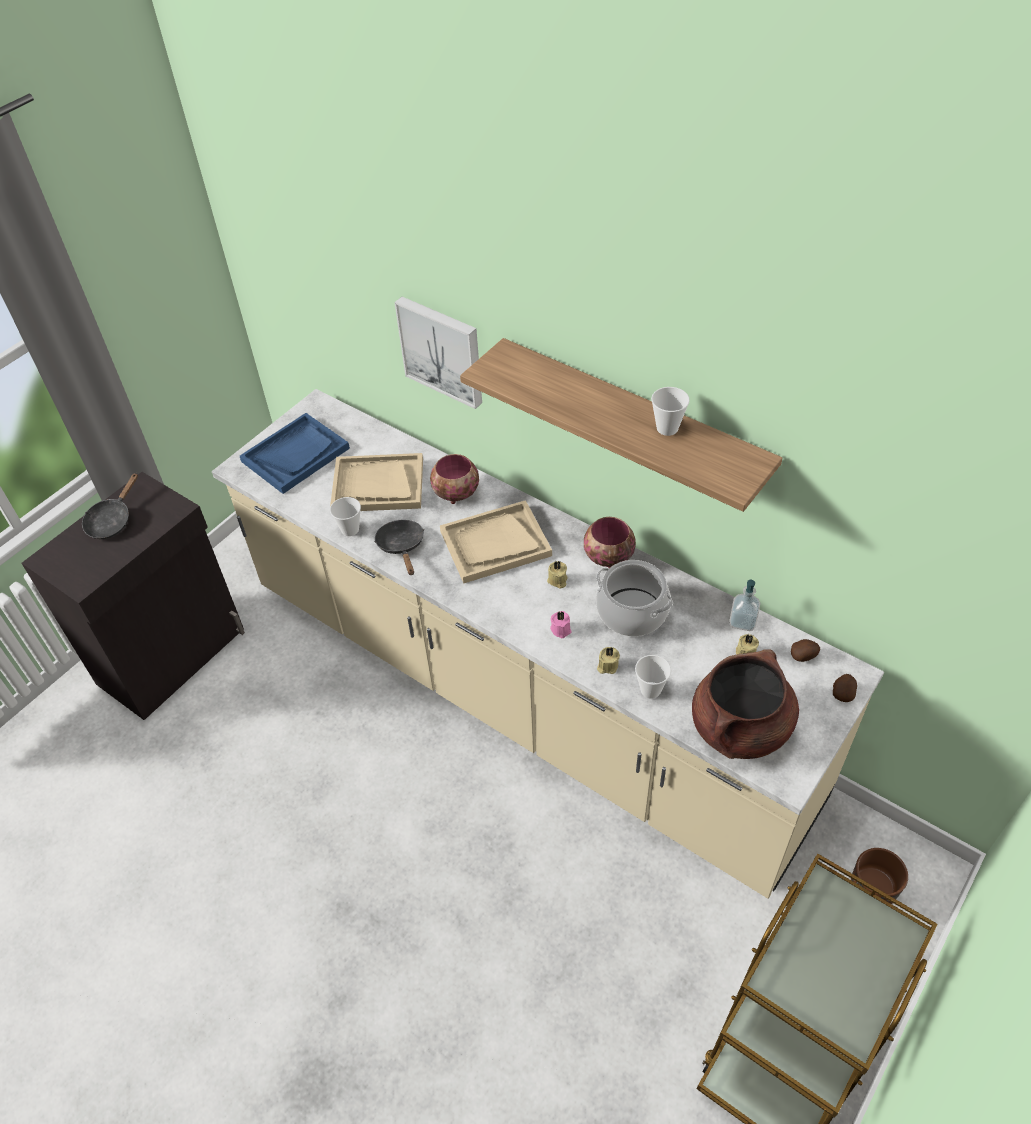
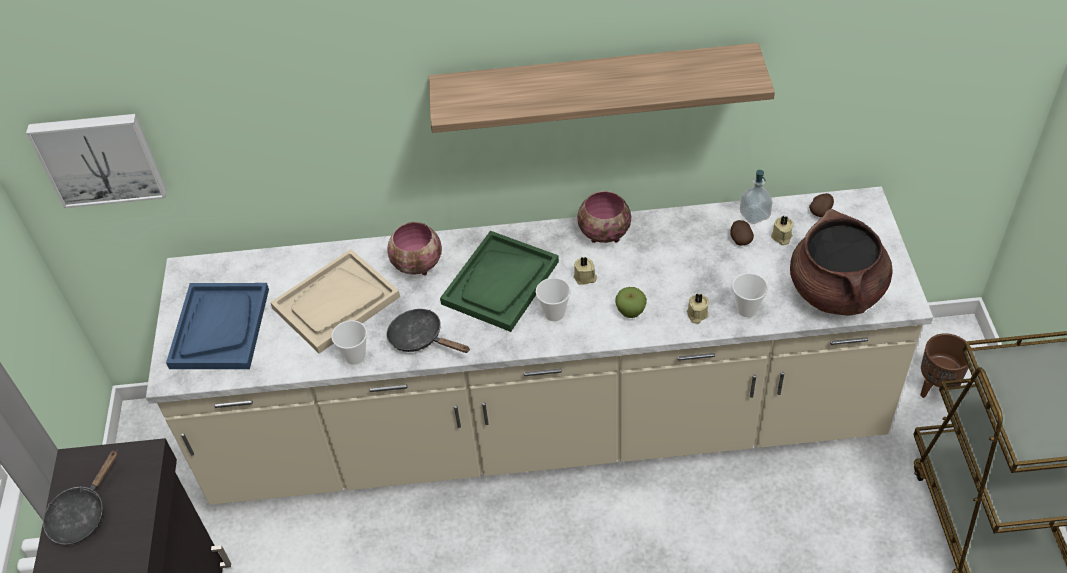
camera: 40 degrees left, 0 degrees up
black frying pan [82,473,138,539] -> black frying pan turned 45 degrees clockwise [43,450,118,545]
picture [394,297,482,409] -> picture moved to [26,114,166,208]
beige tray [440,500,552,583] -> green tray [440,231,559,332]
pink candle [550,611,571,638] -> apple [615,287,647,318]
cooking pot [596,560,673,636] -> none
cup [651,387,690,436] -> cup moved to [536,278,571,321]
potato [833,674,857,702] -> potato moved to [730,220,754,245]

